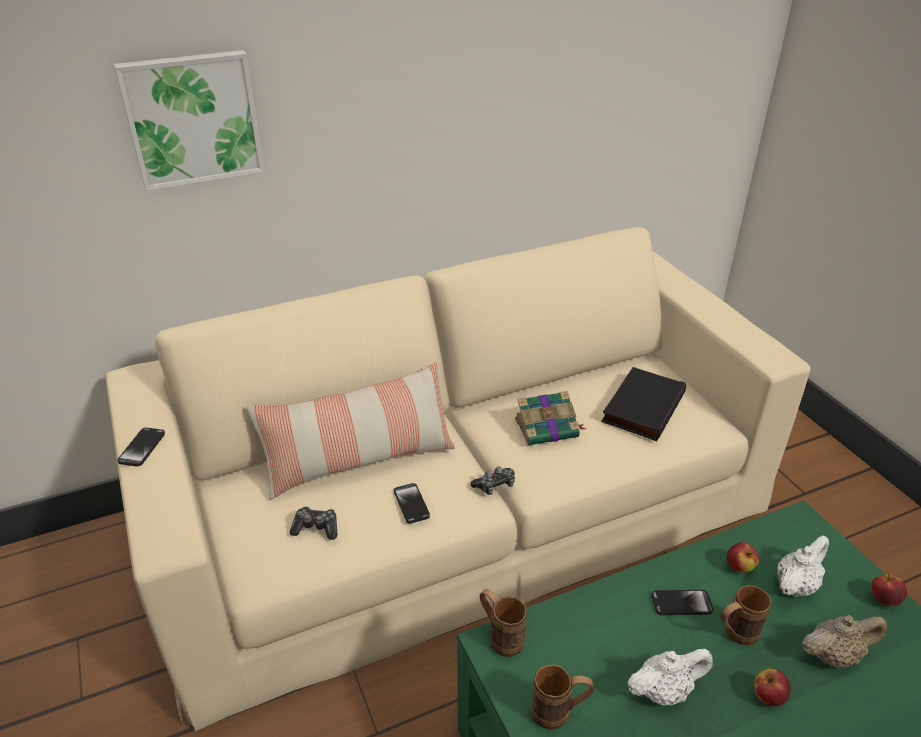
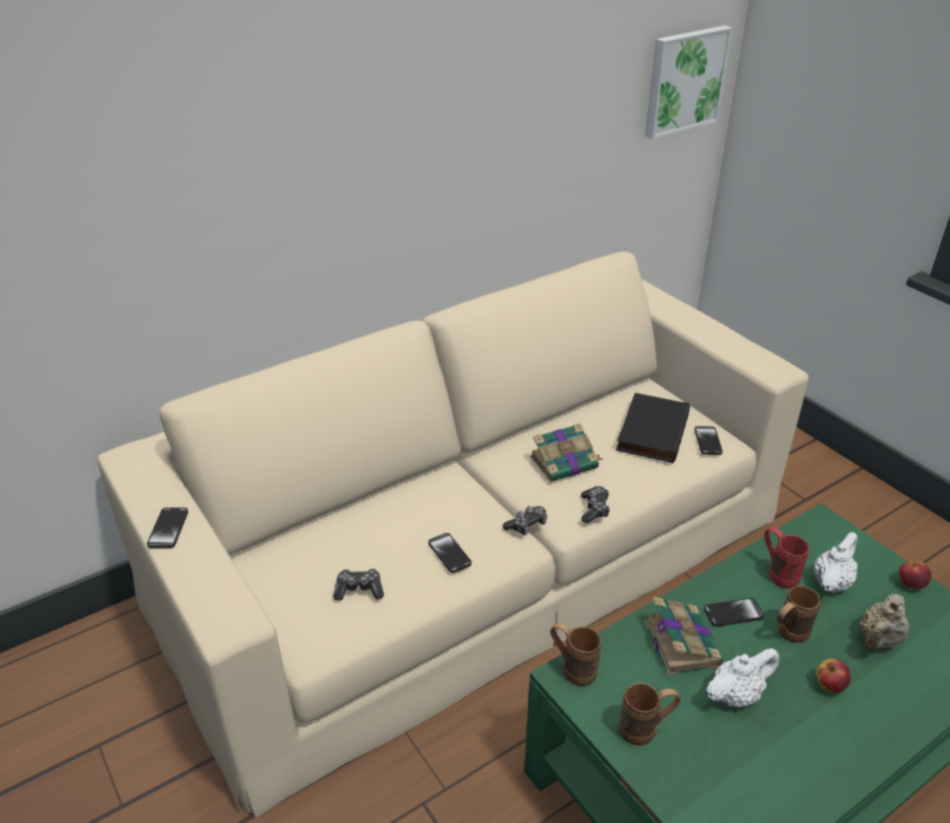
camera: 10 degrees left, 0 degrees up
picture [114,50,265,191] -> picture moved to [645,25,733,139]
pillow [246,362,455,501] -> none
apple [726,542,759,573] -> red mug [764,527,809,589]
beige teapot [801,615,887,667] -> beige teapot turned 150 degrees clockwise [860,593,910,651]
none -> game controller [581,486,610,523]
none -> book [644,597,723,676]
none -> phone [694,426,723,455]

